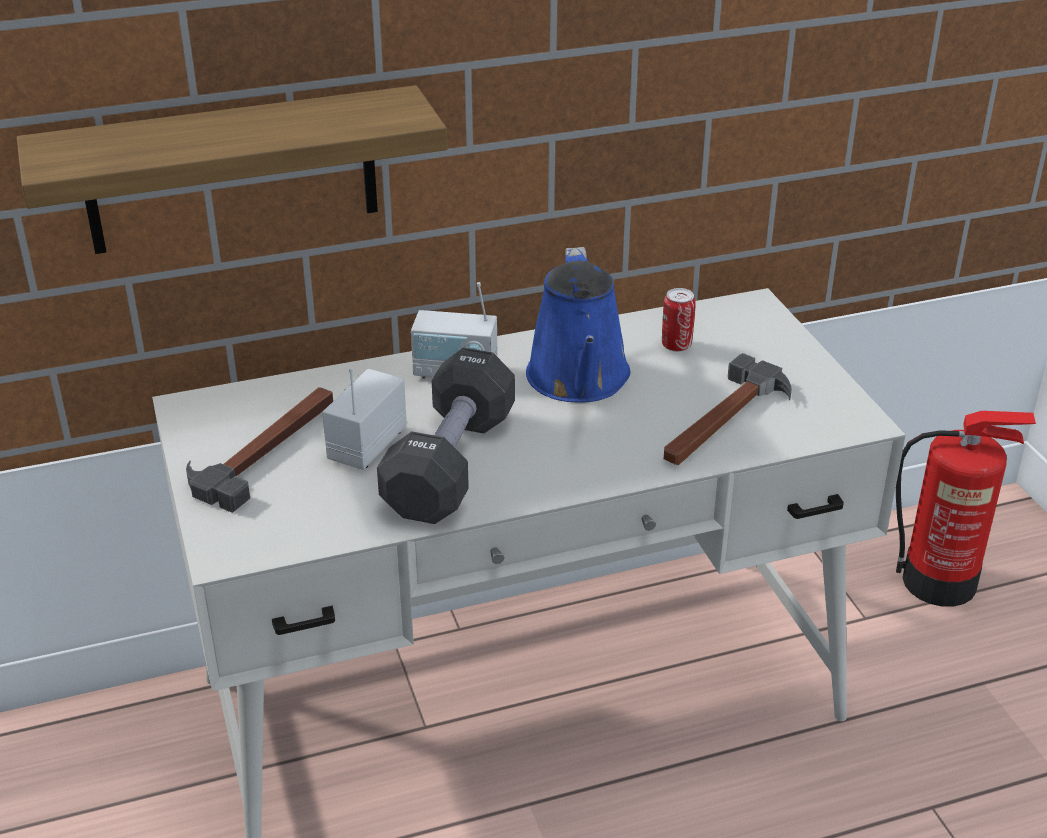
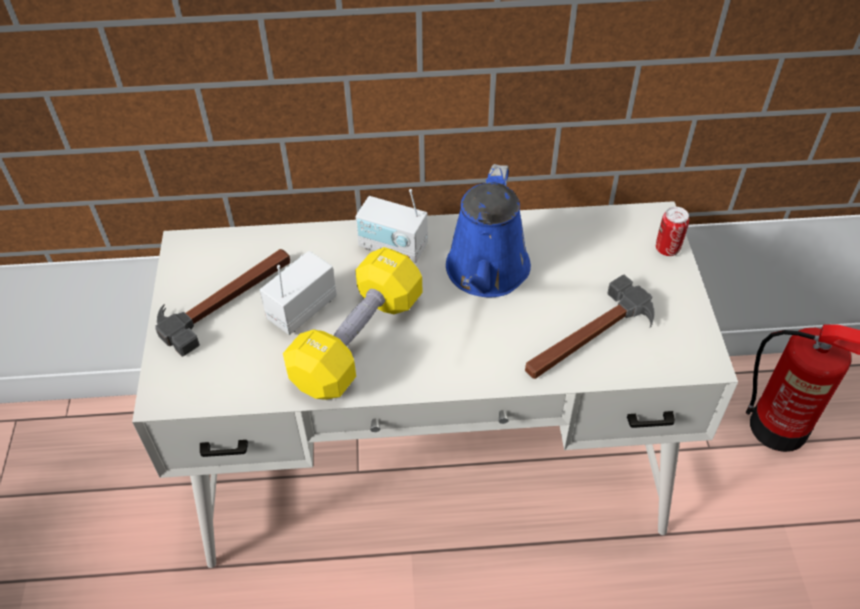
camera: 15 degrees right, 15 degrees up
shelf [17,85,448,254] -> none
black dumbbell [377,348,515,524] -> yellow dumbbell [283,247,422,400]
can [662,288,696,352] -> can moved to [656,207,689,256]

